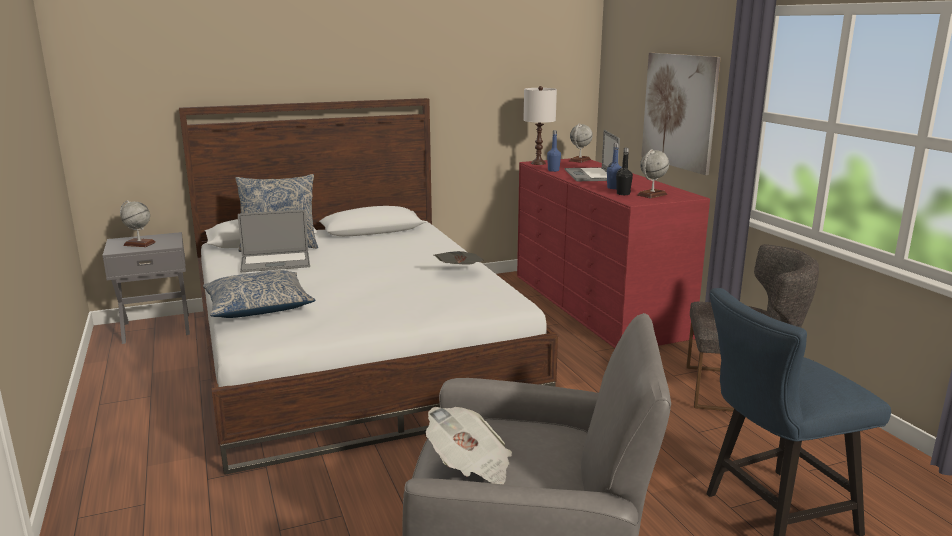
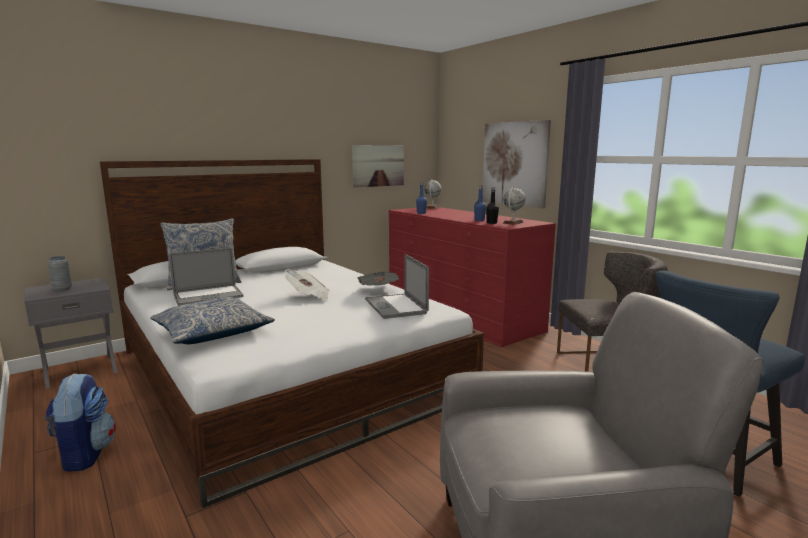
camera: 15 degrees left, 5 degrees down
globe [120,200,156,247] -> grey vase [48,256,72,291]
newspaper [426,407,512,485] -> newspaper moved to [285,269,330,300]
white table lamp [523,86,557,165] -> none
laptop [565,130,620,181] -> laptop moved to [365,254,429,319]
none -> backpack [45,373,116,472]
none -> picture [352,145,404,188]

